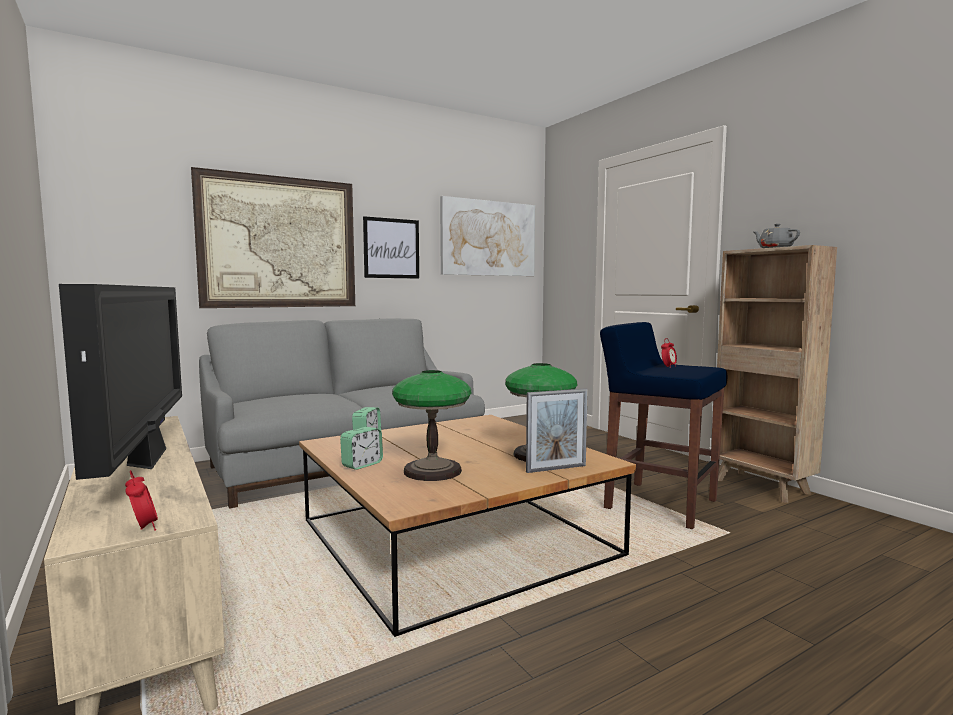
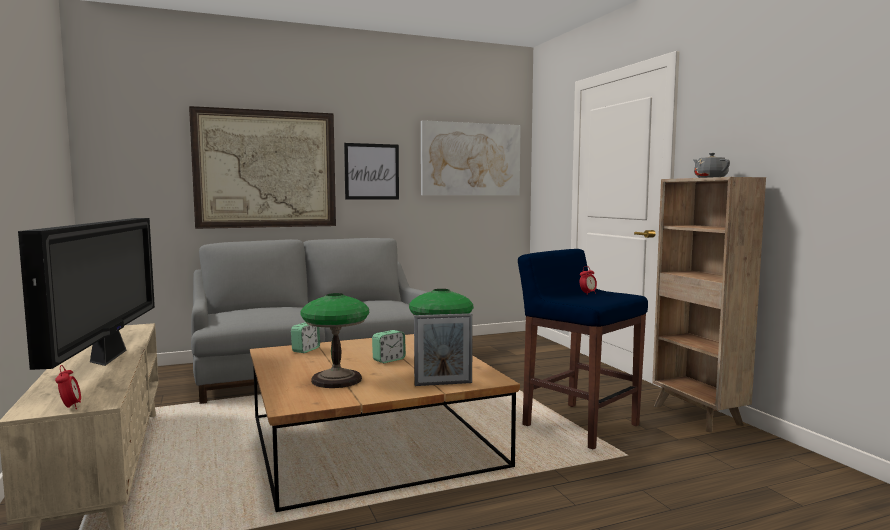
camera: 10 degrees right, 0 degrees up
alarm clock [340,427,383,470] -> alarm clock moved to [372,330,406,363]

